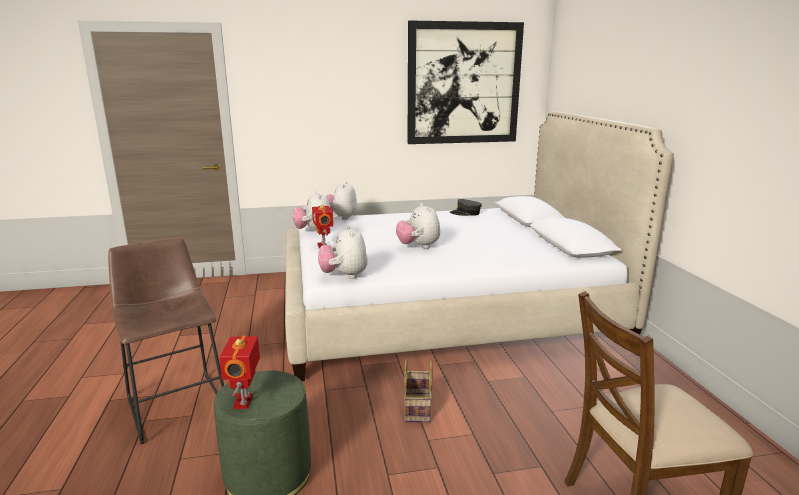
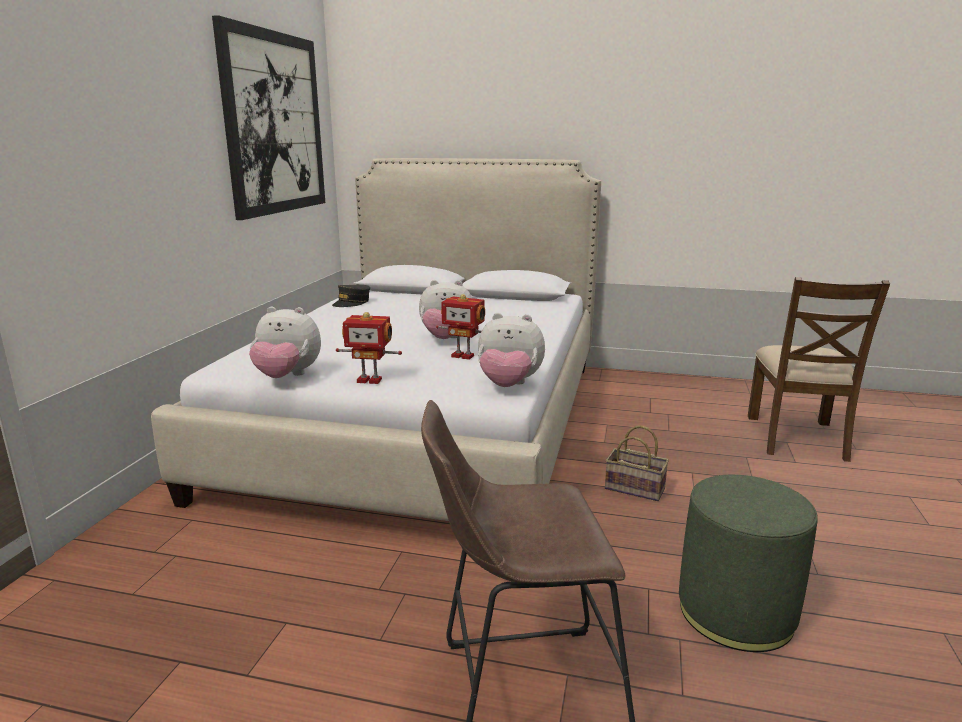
camera: 65 degrees left, 0 degrees up
toy robot [219,336,260,409] -> toy robot moved to [436,294,485,360]
plush toy [326,181,358,220] -> none

